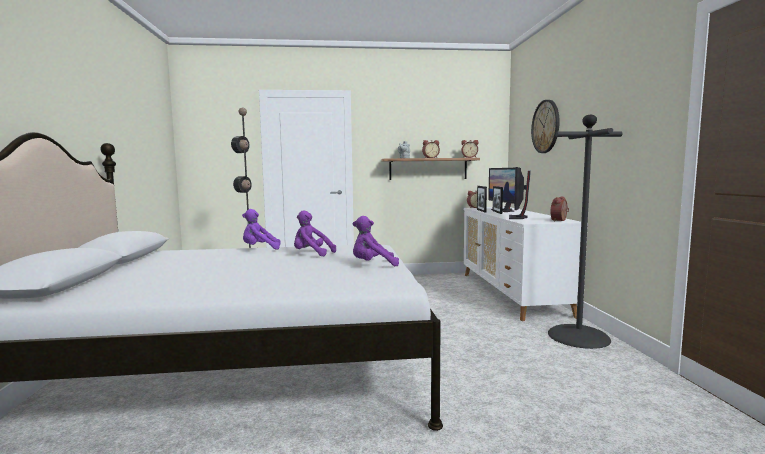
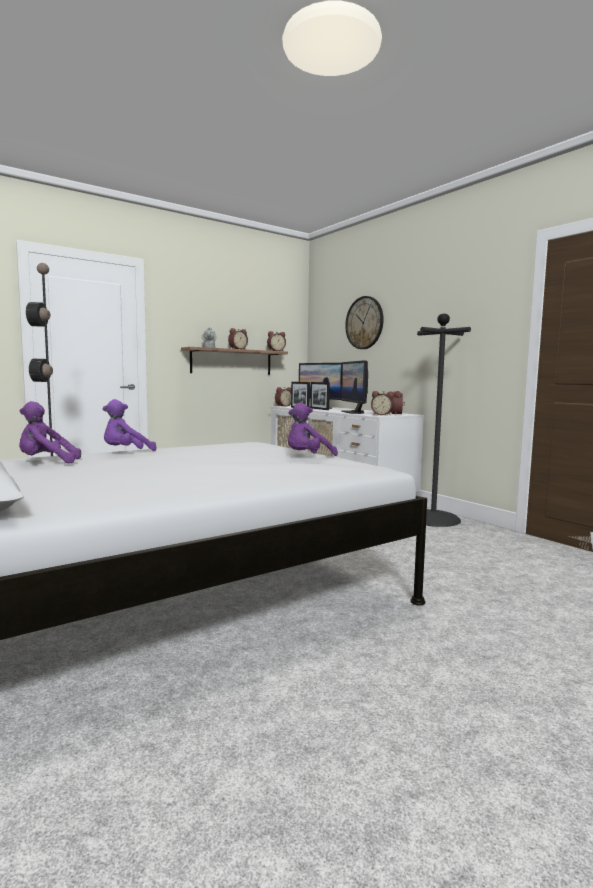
camera: 30 degrees left, 0 degrees up
purple plush toy [294,210,336,256] -> purple plush toy moved to [19,401,81,463]
none -> alarm clock [371,391,395,416]

